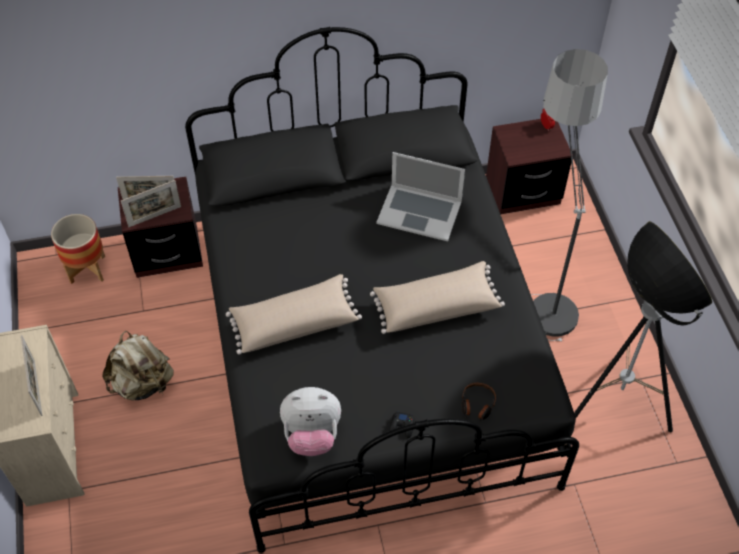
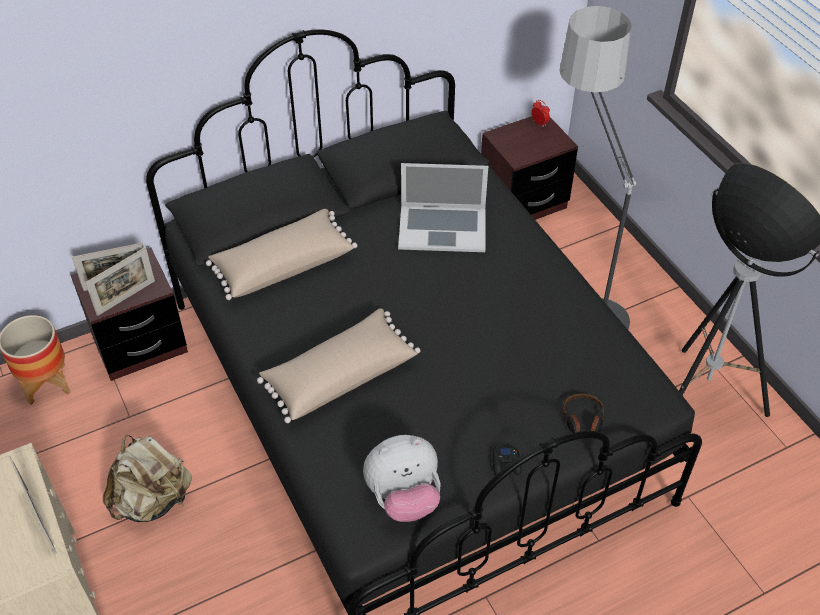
camera: 15 degrees left, 5 degrees down
beige pillow [370,261,505,334] -> beige pillow moved to [206,209,357,300]

